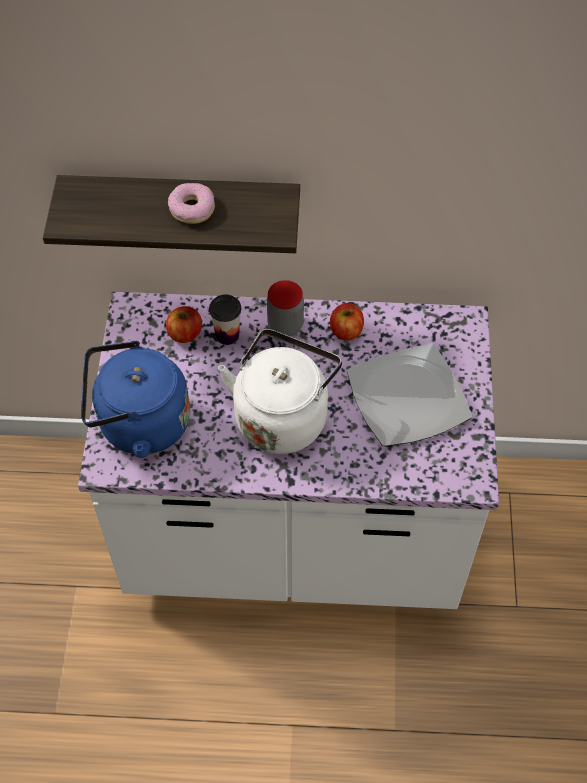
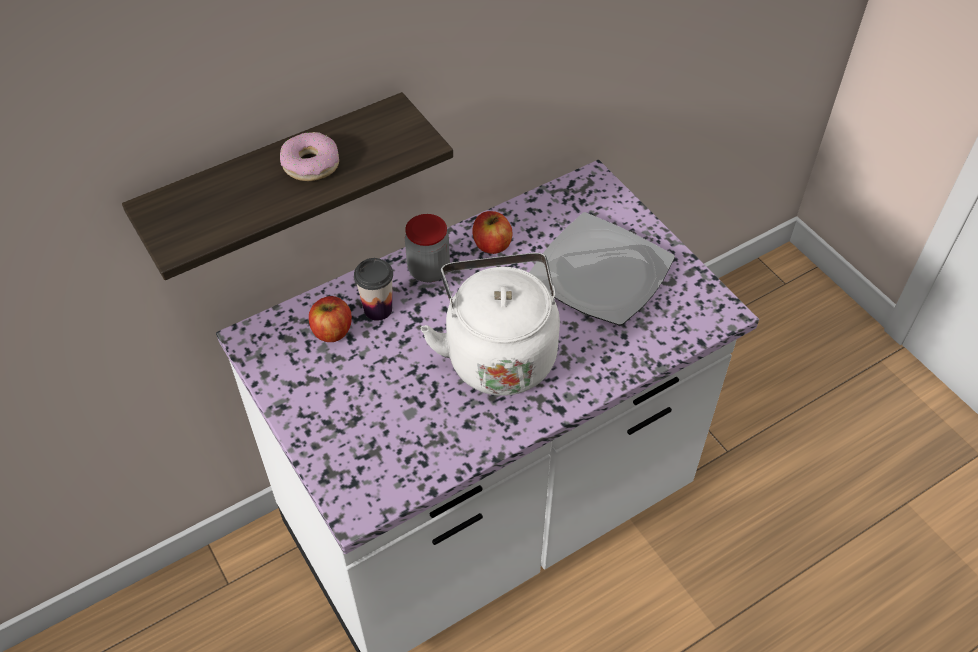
camera: 35 degrees left, 5 degrees down
blue kettle [81,341,190,458] -> none

